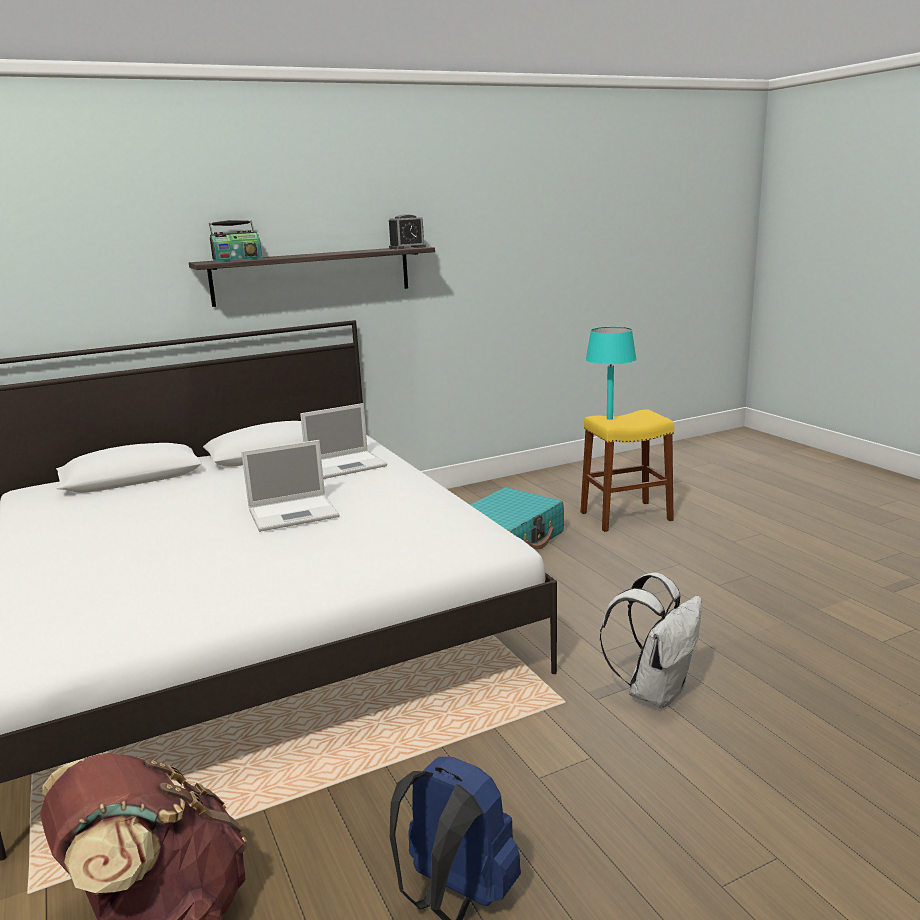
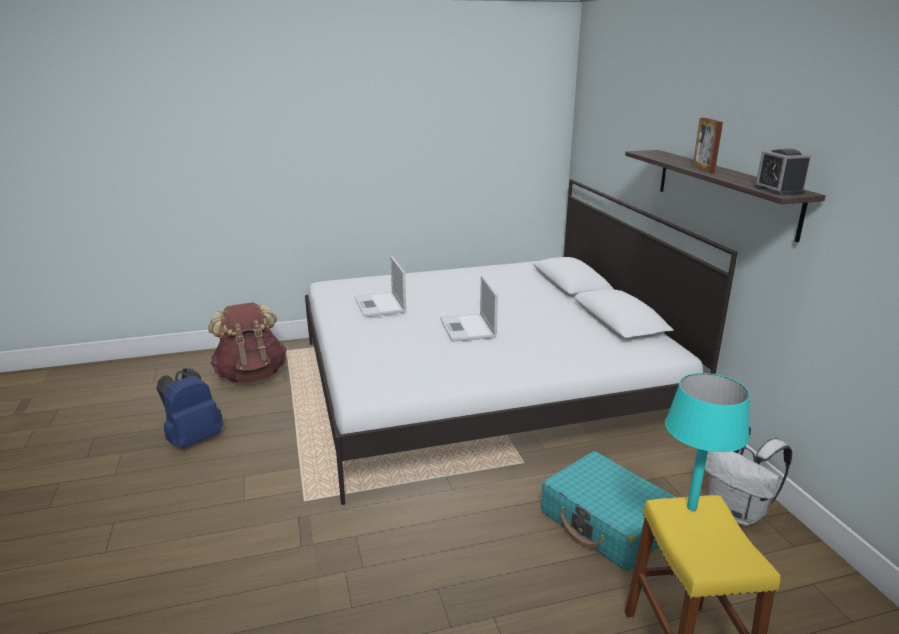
camera: 100 degrees right, 5 degrees up
radio [209,220,262,262] -> none
laptop [300,403,387,479] -> laptop moved to [354,256,406,317]
white backpack [600,572,702,708] -> white backpack moved to [705,427,792,526]
none -> picture frame [693,118,723,173]

